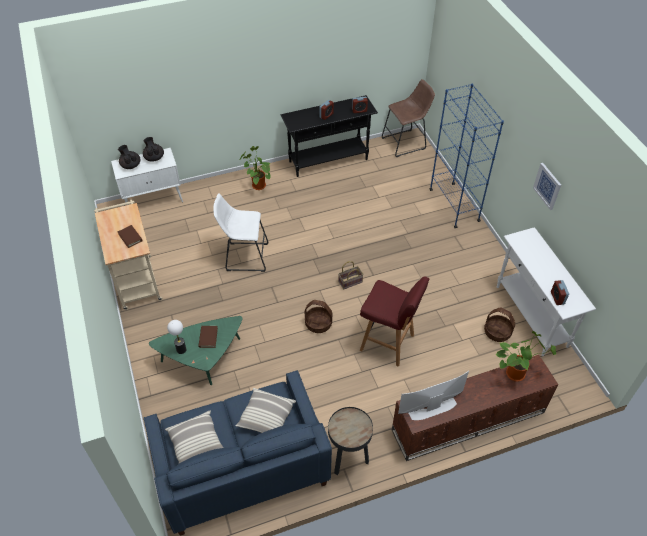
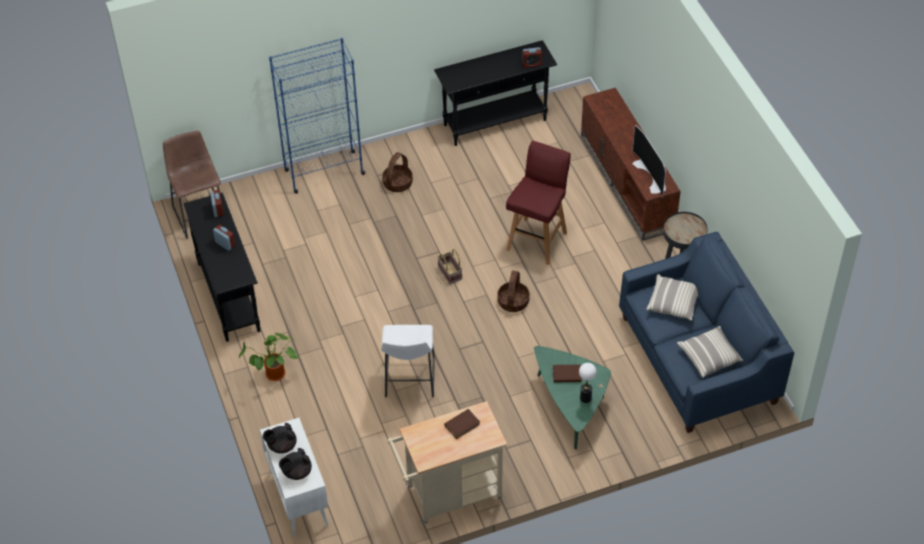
camera: 90 degrees left, 0 degrees up
basket [484,308,515,342] -> basket moved to [382,152,413,192]
potted plant [496,331,556,382] -> none
white console table [497,227,596,356] -> black console table [434,40,557,146]
picture [533,163,561,210] -> none

